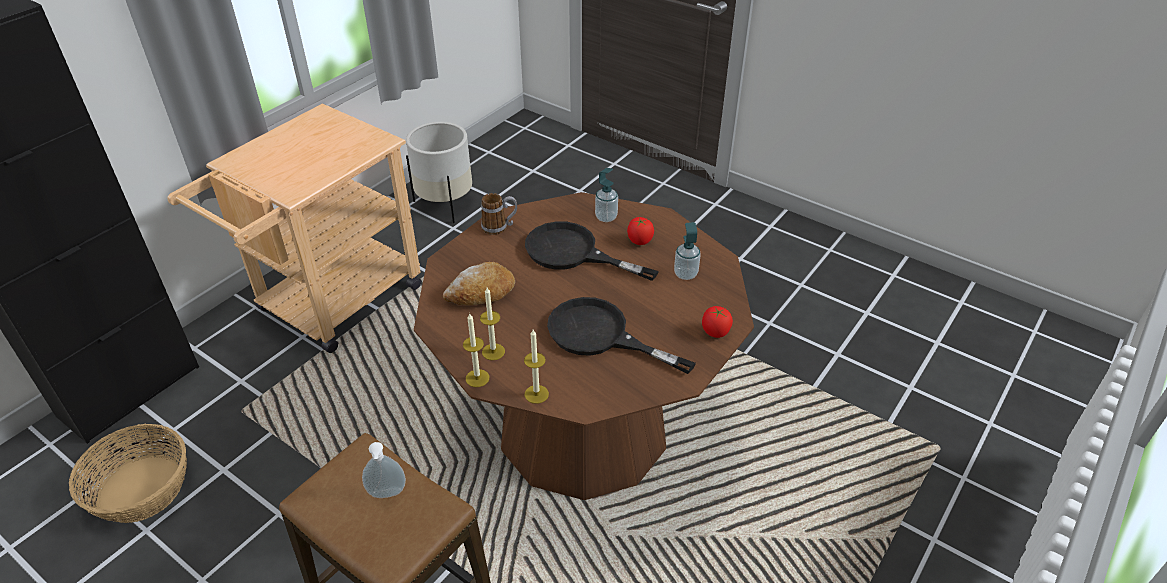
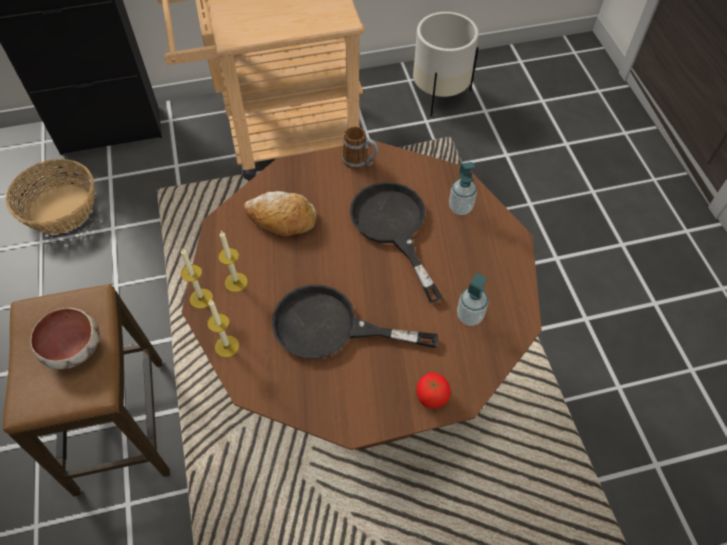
camera: 40 degrees right, 15 degrees up
soap dispenser [362,442,406,498] -> bowl [30,308,100,369]
black frying pan [547,297,696,374] -> black frying pan turned 60 degrees counterclockwise [272,285,438,359]
tomato [627,217,654,245] -> none

